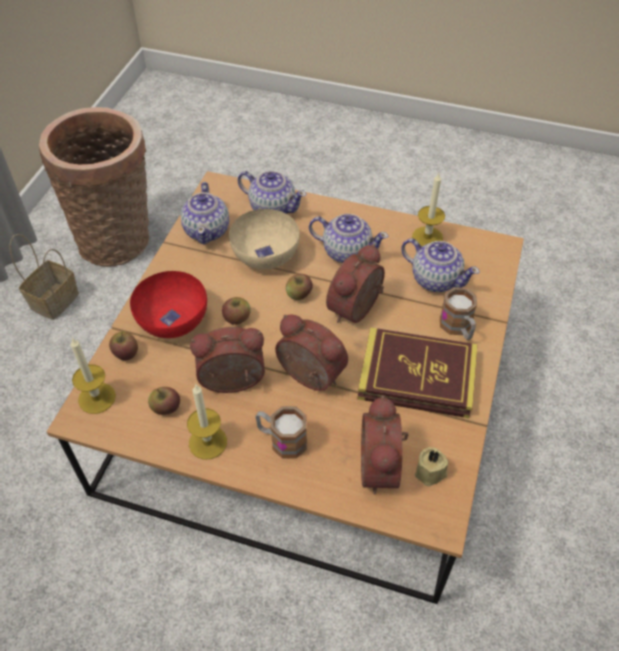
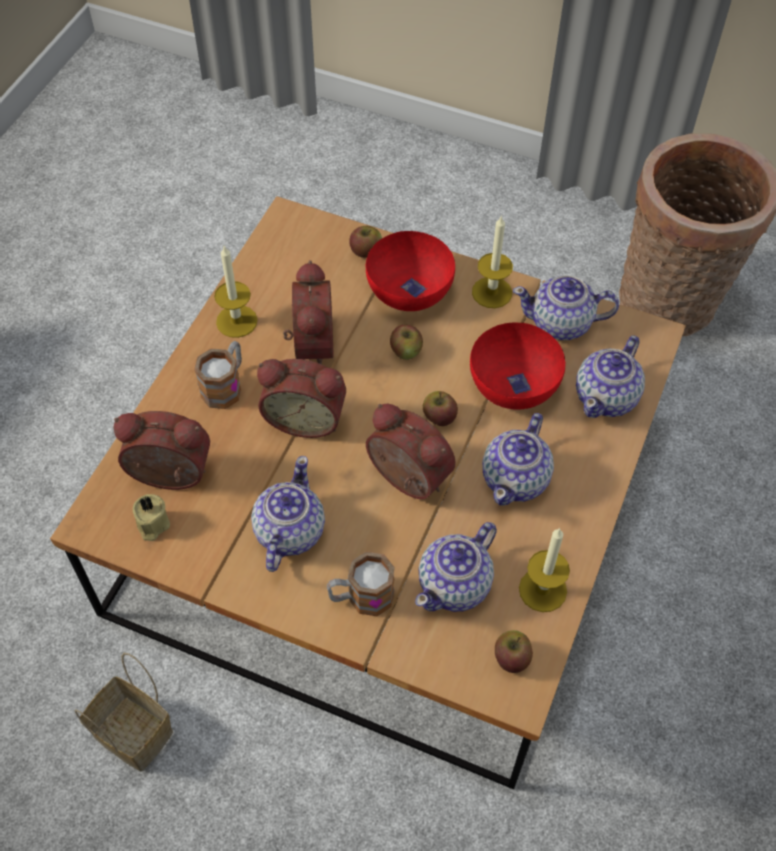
camera: 95 degrees right, 5 degrees up
basket [9,234,79,320] -> basket moved to [75,653,173,771]
candle [71,337,116,414] -> candle moved to [472,215,513,308]
apple [148,387,180,415] -> apple moved to [495,630,533,673]
beige bowl [229,209,300,270] -> red bowl [470,322,565,410]
alarm clock [275,314,348,391] -> alarm clock turned 60 degrees clockwise [257,359,346,438]
book [357,327,478,418] -> teapot [251,456,325,572]

